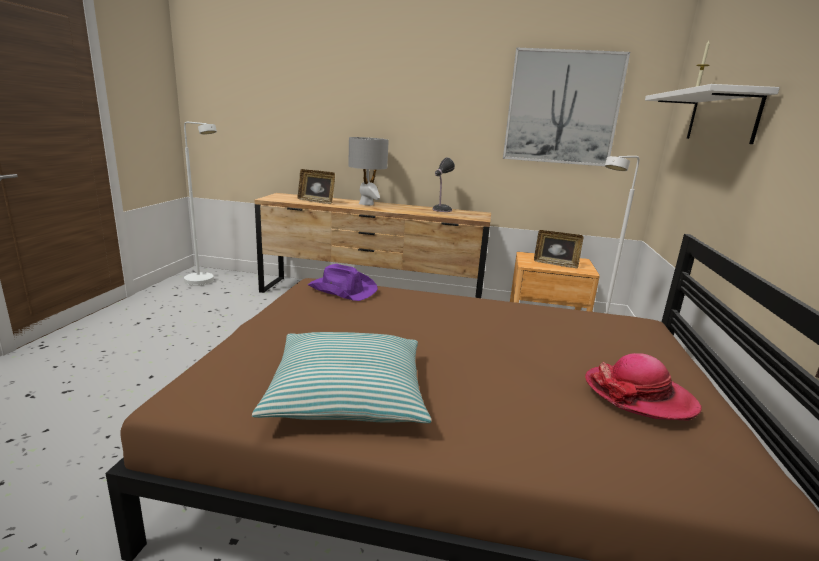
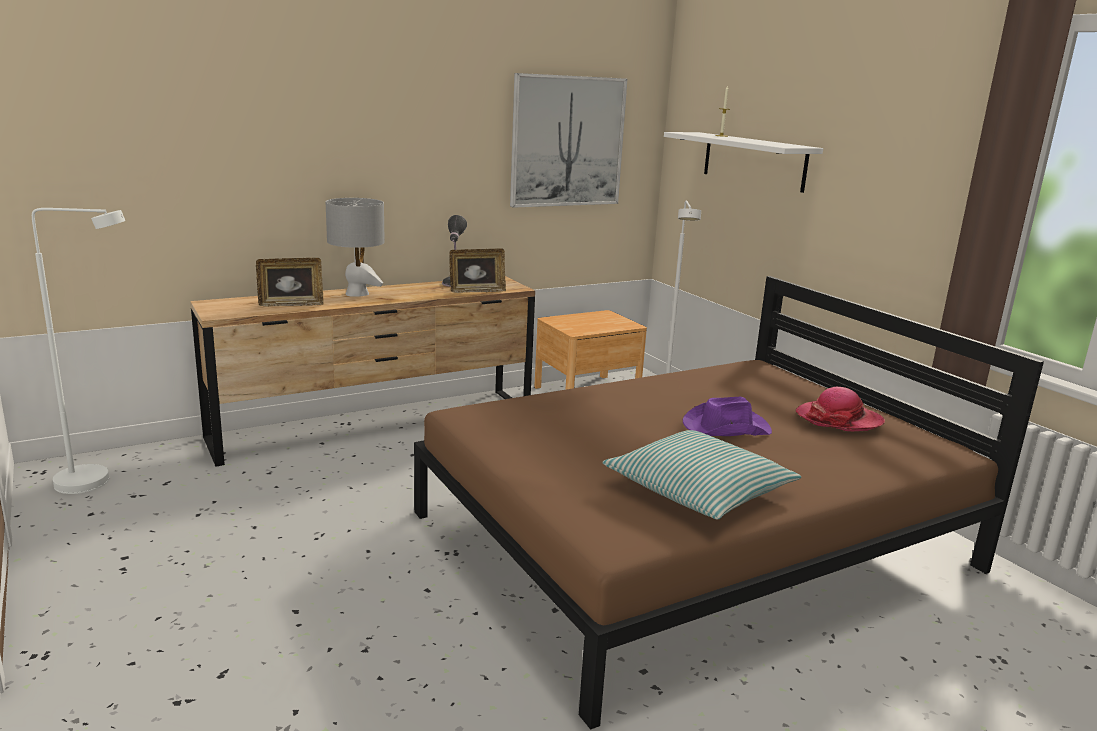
camera: 40 degrees left, 0 degrees up
purple hat [308,264,378,301] -> purple hat moved to [682,397,772,436]
picture frame [534,230,584,268] -> picture frame moved to [449,249,506,293]

